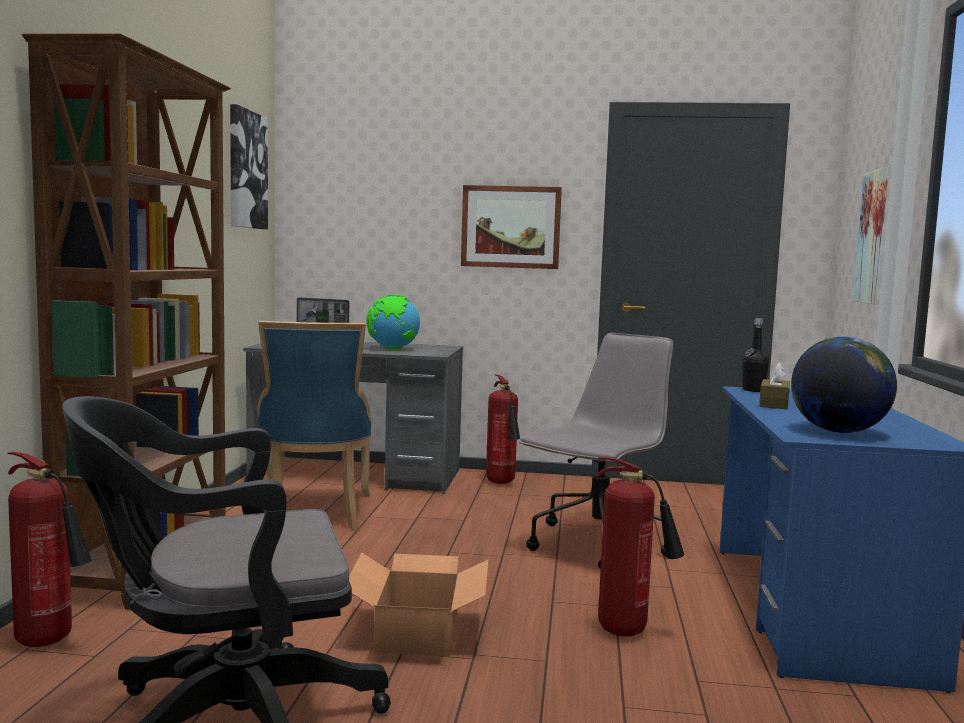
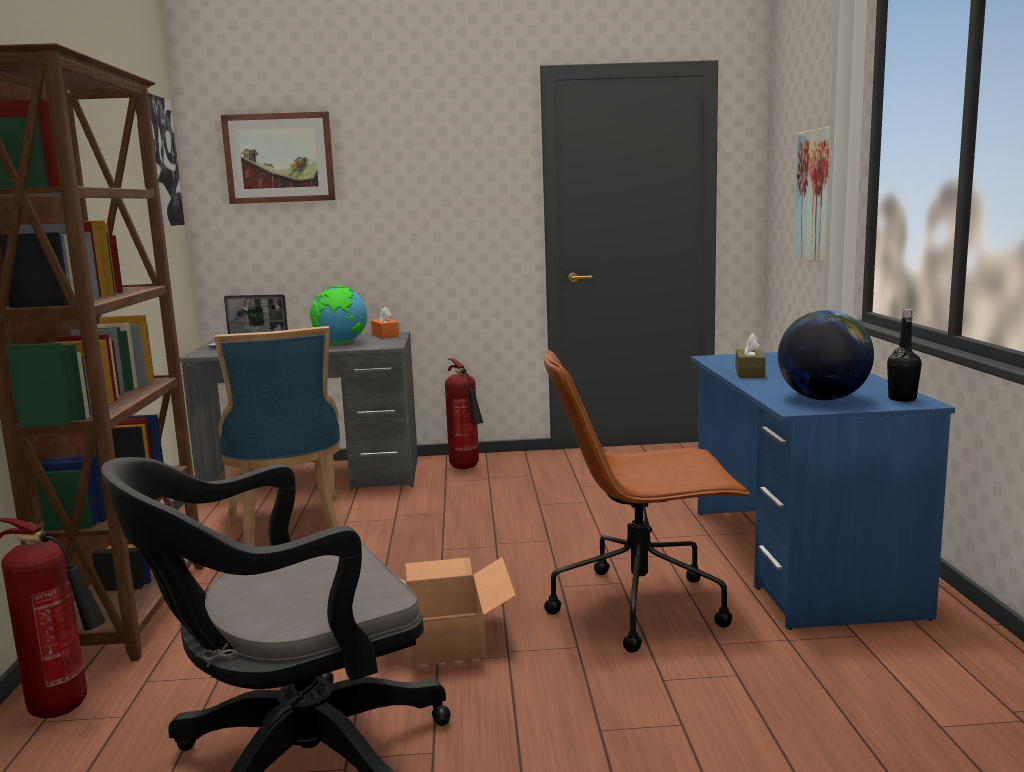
camera: 10 degrees left, 5 degrees up
picture [461,185,562,269] -> picture moved to [221,111,336,204]
grey office chair [518,333,673,569] -> none
fire extinguisher [596,457,684,637] -> brown office chair [544,349,750,653]
black bottle [742,318,769,392] -> black bottle moved to [887,309,922,402]
none -> orange tissue box [371,307,399,338]

